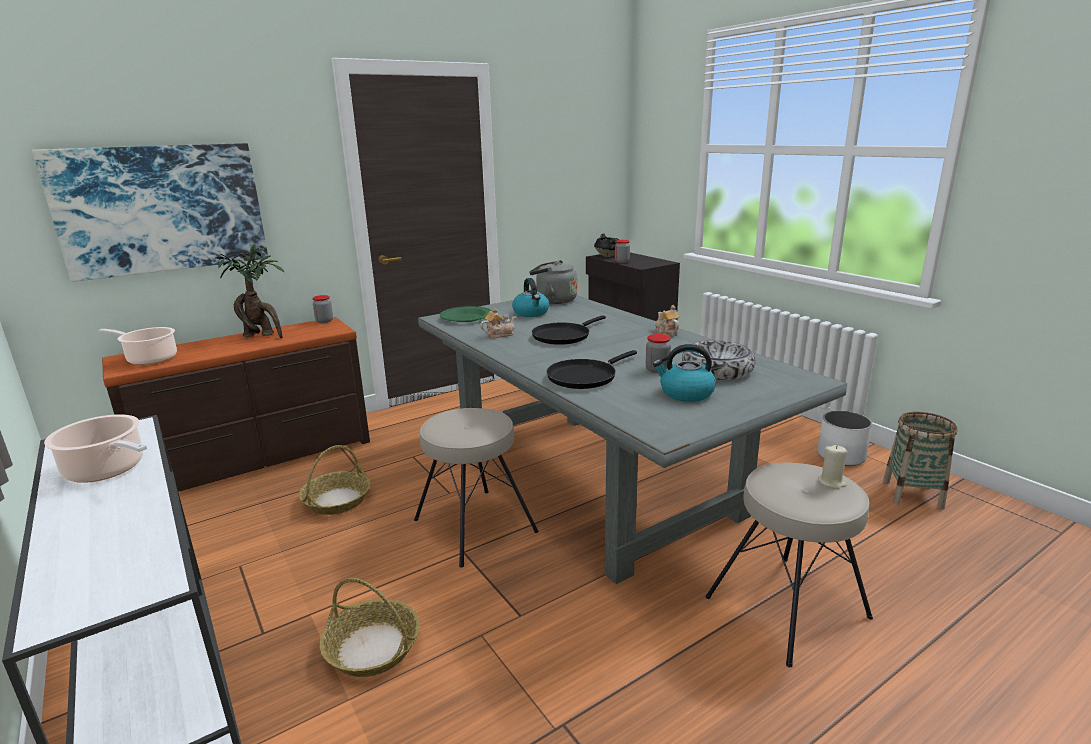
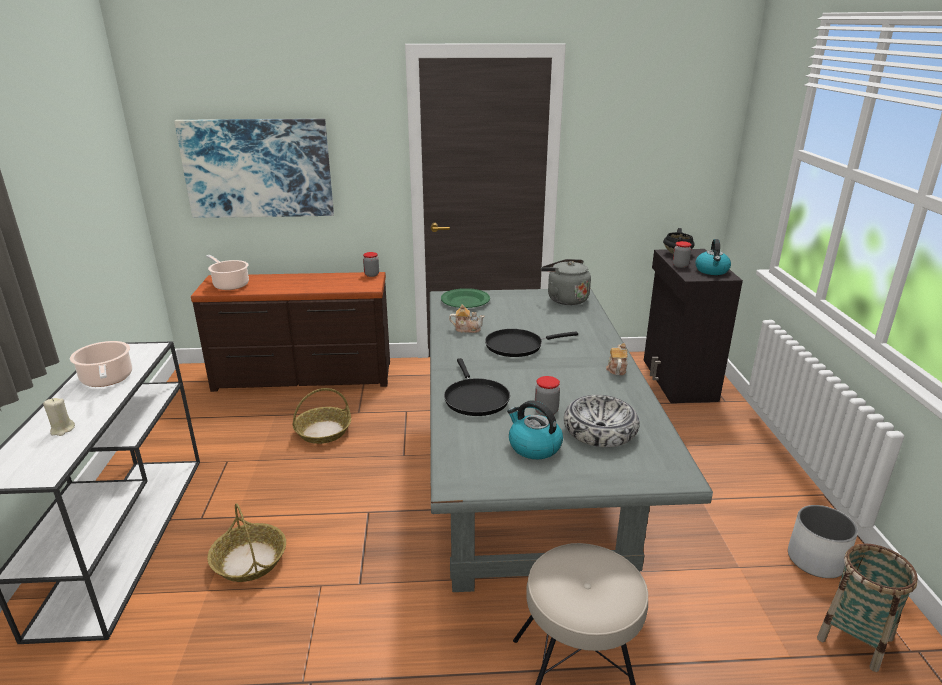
camera: 30 degrees right, 5 degrees up
potted plant [215,243,285,338] -> none
beige stool [414,408,539,568] -> none
kettle [512,278,549,317] -> kettle moved to [695,239,731,275]
black frying pan [546,350,637,389] -> black frying pan turned 90 degrees counterclockwise [444,358,510,416]
beige candle [818,445,847,489] -> beige candle moved to [43,398,75,436]

